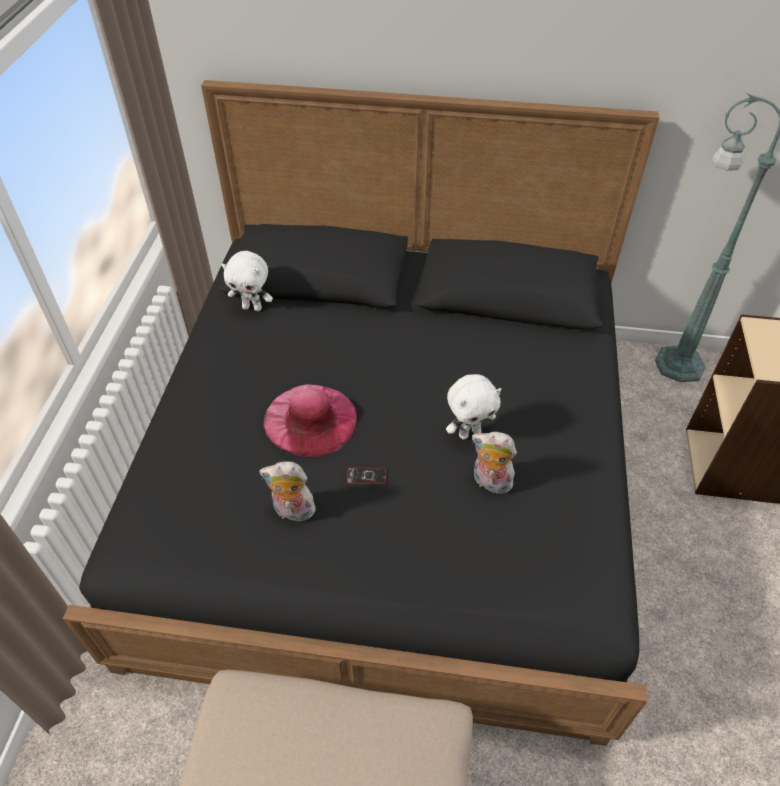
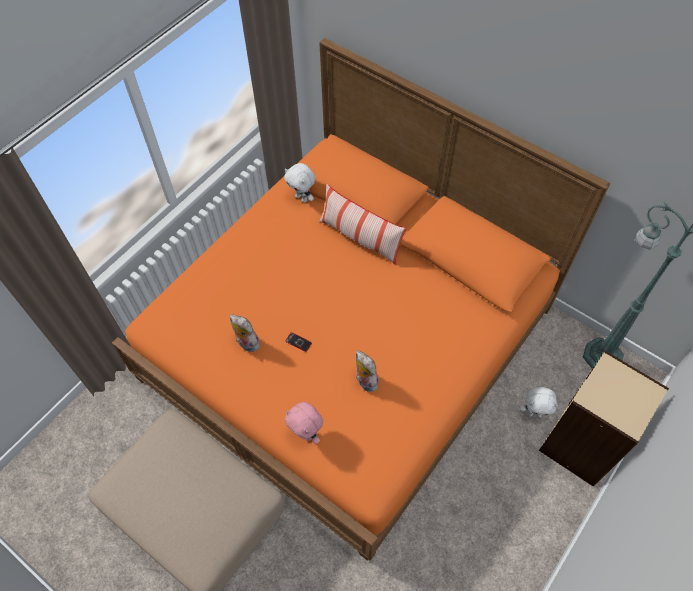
camera: 30 degrees right, 10 degrees up
black bed [63,80,659,746] -> orange bed [112,38,610,561]
pink hat [263,384,357,458] -> none
white plush toy [446,374,501,440] -> white plush toy moved to [520,387,558,417]
none -> pink plush toy [285,402,323,444]
none -> pillow [319,184,407,265]

